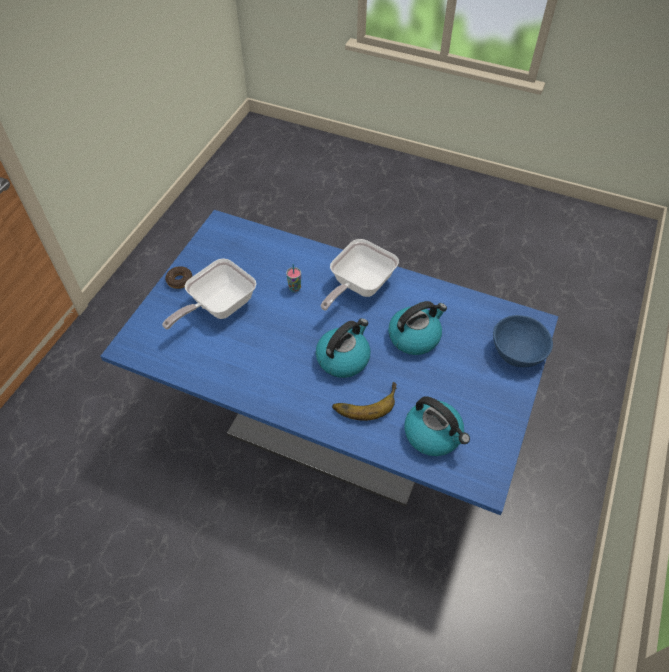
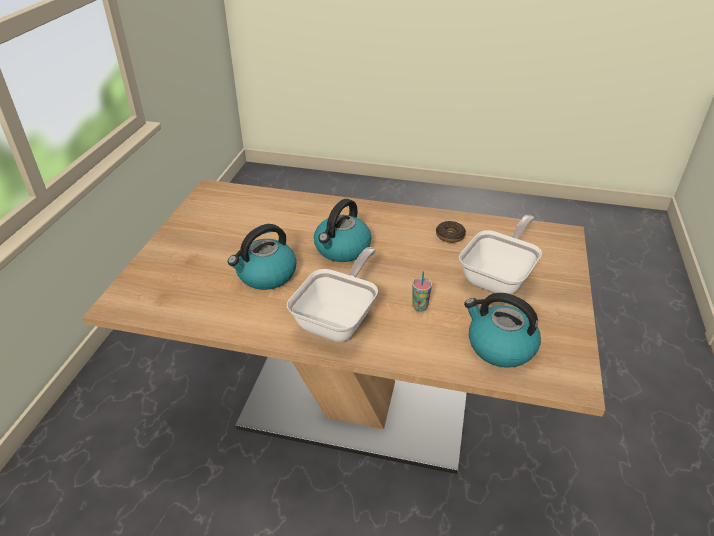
camera: 170 degrees right, 15 degrees down
blue dining table [101,210,558,515] -> brown dining table [82,179,605,474]
donut [165,266,192,289] -> donut moved to [436,221,466,243]
banana [332,382,397,421] -> none
kettle [404,396,470,456] -> kettle moved to [464,293,541,368]
blue bowl [493,315,553,367] -> none

